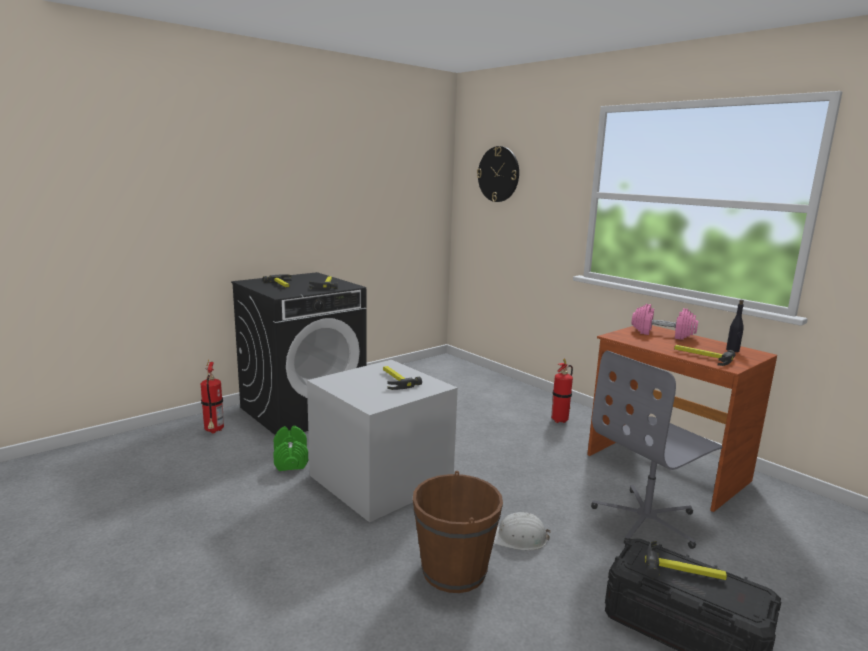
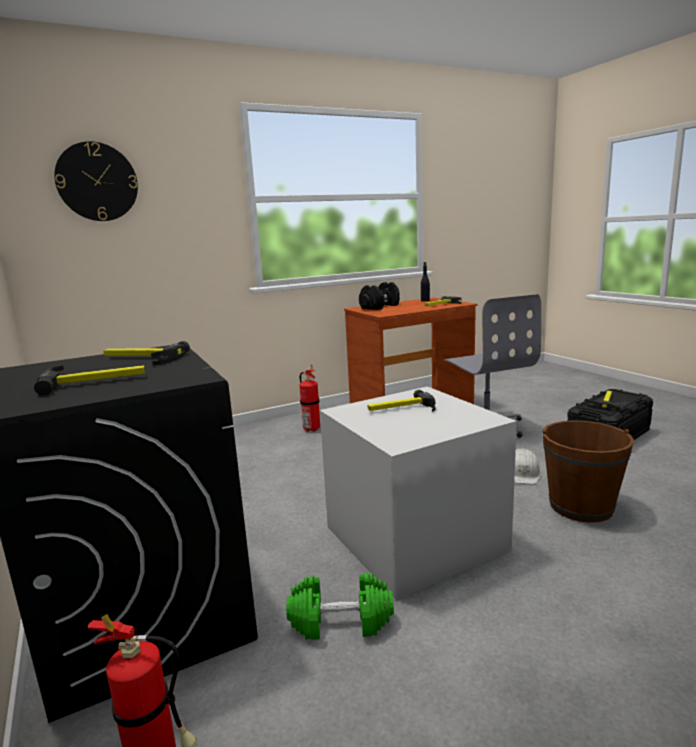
camera: 75 degrees left, 0 degrees up
pink dumbbell [632,304,698,340] -> black dumbbell [359,282,400,310]

